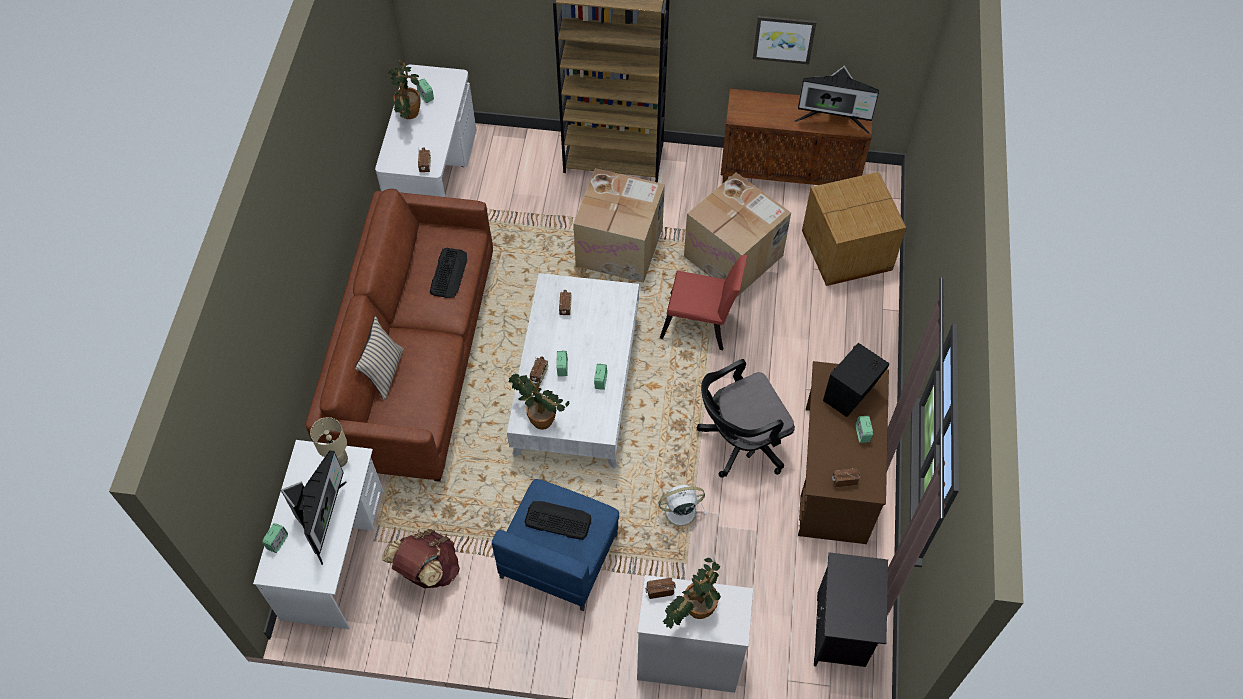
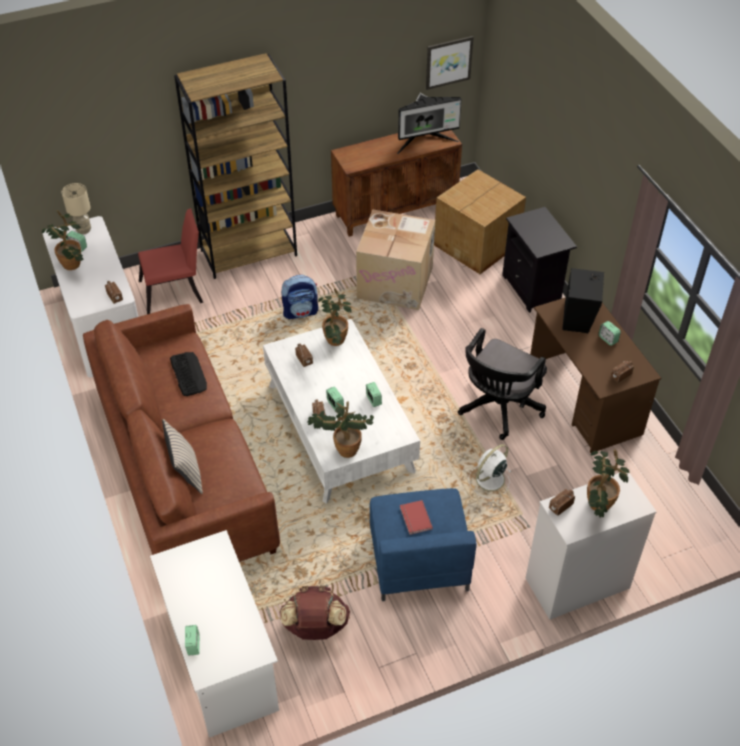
camera: 30 degrees left, 10 degrees down
monitor [281,450,347,565] -> none
beige table lamp [310,417,348,467] -> beige table lamp moved to [62,183,91,234]
keyboard [525,501,591,540] -> red book [400,500,433,535]
cardboard box [573,168,665,283] -> backpack [281,275,318,319]
red chair [660,255,747,350] -> red chair moved to [138,208,203,314]
picture [753,16,817,64] -> picture moved to [426,36,474,90]
black nightstand [814,552,888,667] -> black nightstand moved to [502,207,577,313]
none -> potted plant [318,288,352,346]

